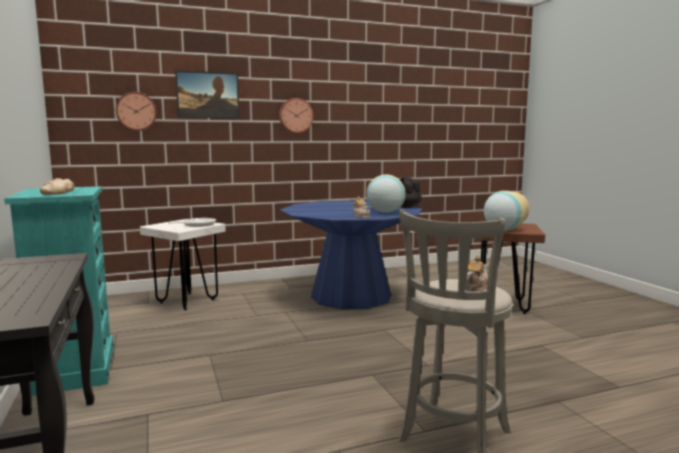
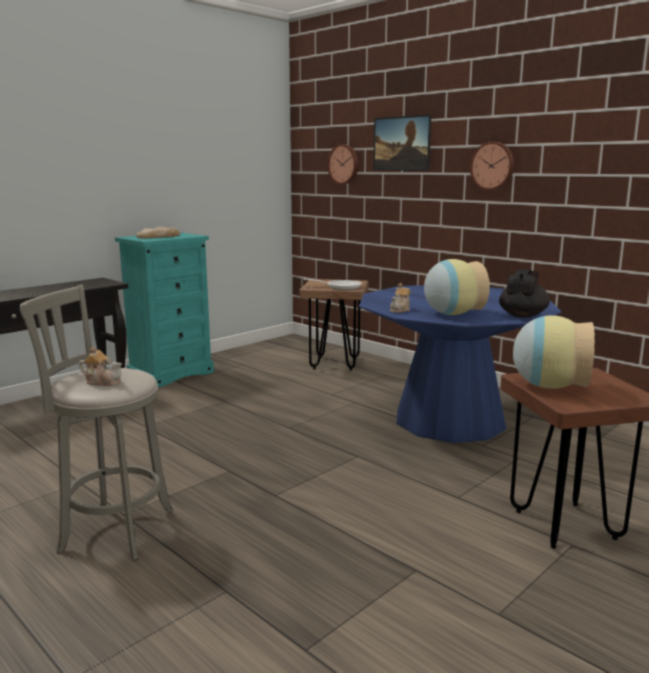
camera: 65 degrees right, 5 degrees up
white stool [140,219,226,310] -> brown stool [300,279,368,371]

